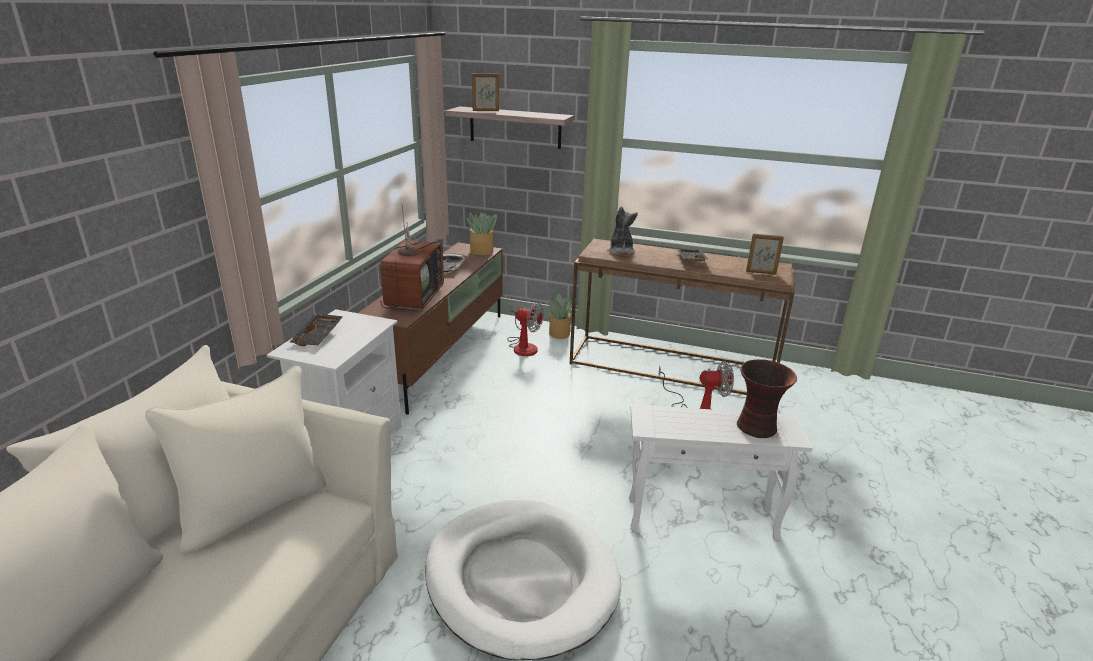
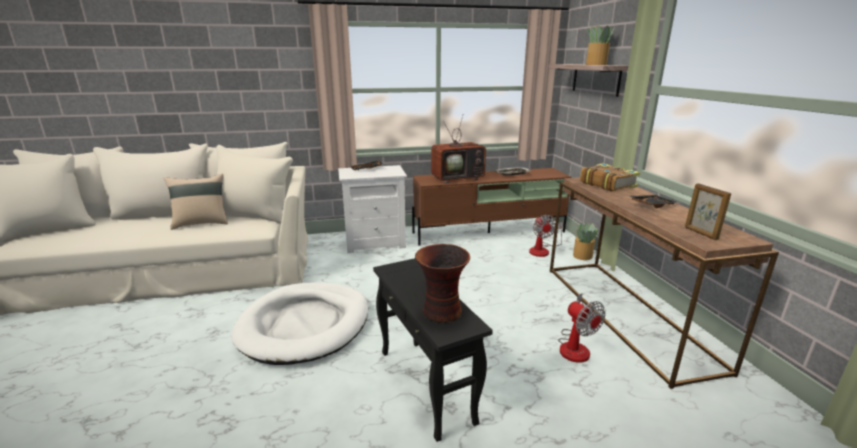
camera: 60 degrees right, 5 degrees down
potted plant [466,212,497,255] -> potted plant moved to [586,25,615,65]
picture frame [472,73,499,111] -> none
plush toy [607,206,638,254] -> book [580,163,640,191]
white side table [629,404,812,541] -> black side table [373,258,493,442]
none -> beige pillow [164,174,228,230]

